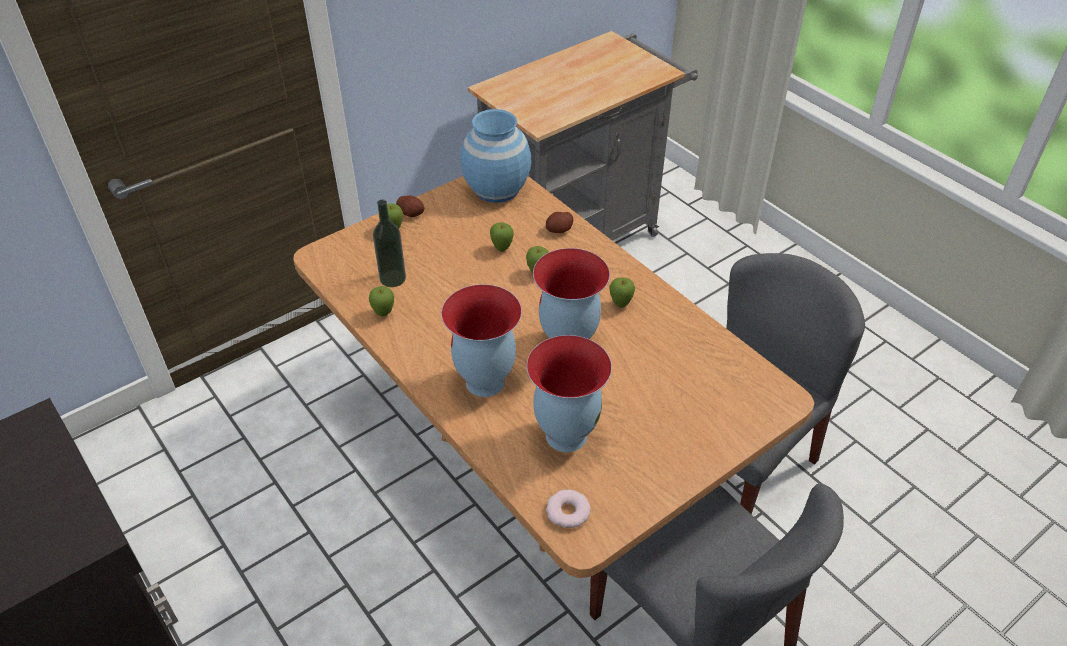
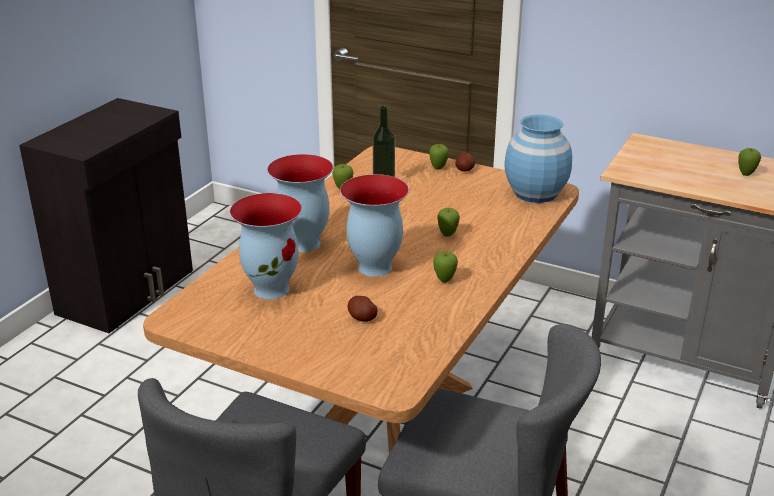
camera: 65 degrees right, 15 degrees down
apple [490,222,514,252] -> apple moved to [738,148,761,176]
potato [546,212,573,233] -> potato moved to [347,296,378,322]
donut [546,490,591,528] -> none

